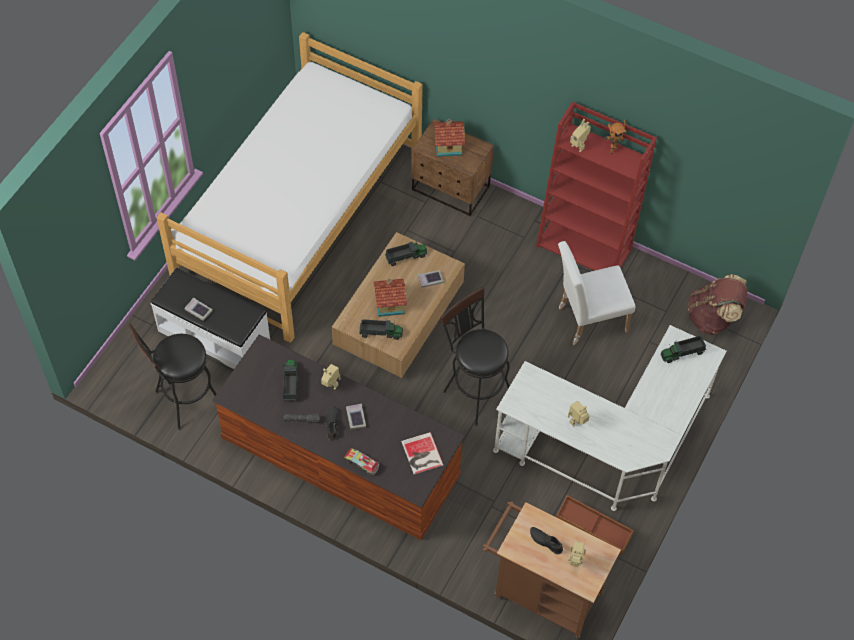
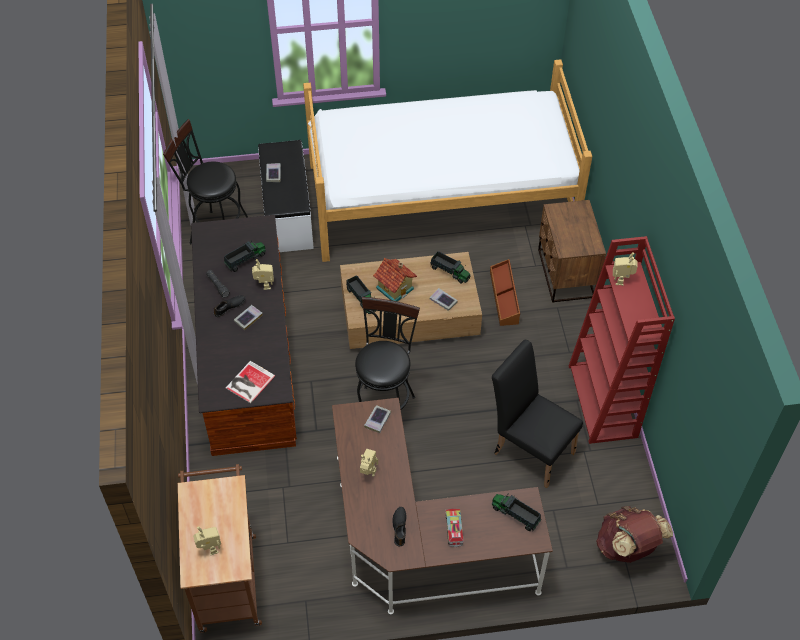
camera: 55 degrees right, 5 degrees down
toy truck [344,448,379,476] -> toy truck moved to [446,509,464,547]
toy house [434,119,465,157] -> none
white desk [493,325,727,511] -> brown desk [332,398,553,614]
black shoe [530,527,563,554] -> black shoe moved to [392,507,407,546]
brown storage box [556,495,634,555] -> brown storage box moved to [490,259,520,326]
white chair [558,241,635,346] -> black chair [492,340,583,488]
toy robot [604,120,626,154] -> none
none -> book [364,405,391,433]

